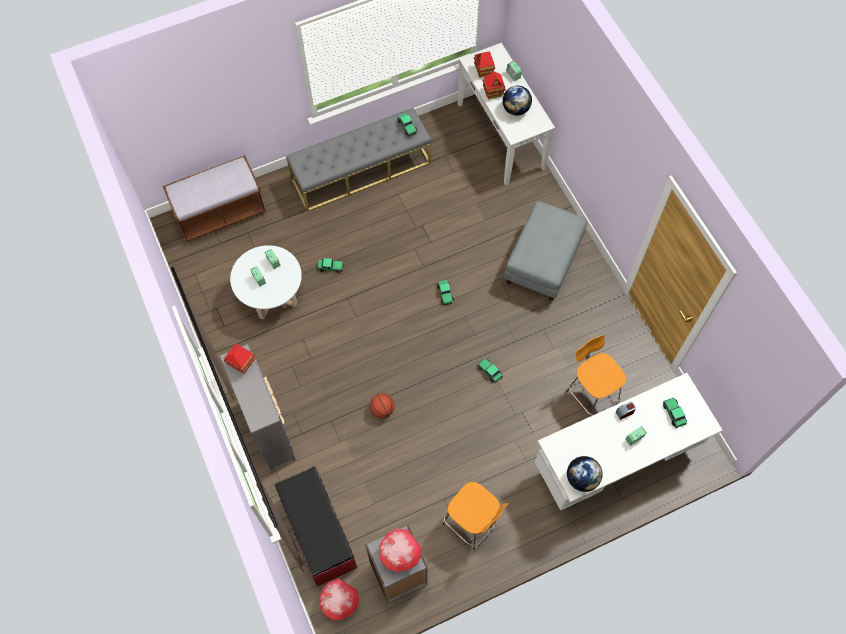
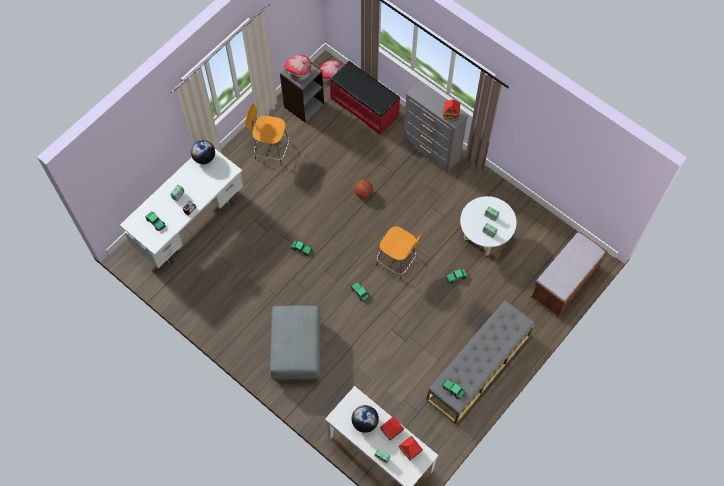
camera: 155 degrees right, 0 degrees up
orange stool [566,335,626,417] -> orange stool moved to [376,227,423,279]

